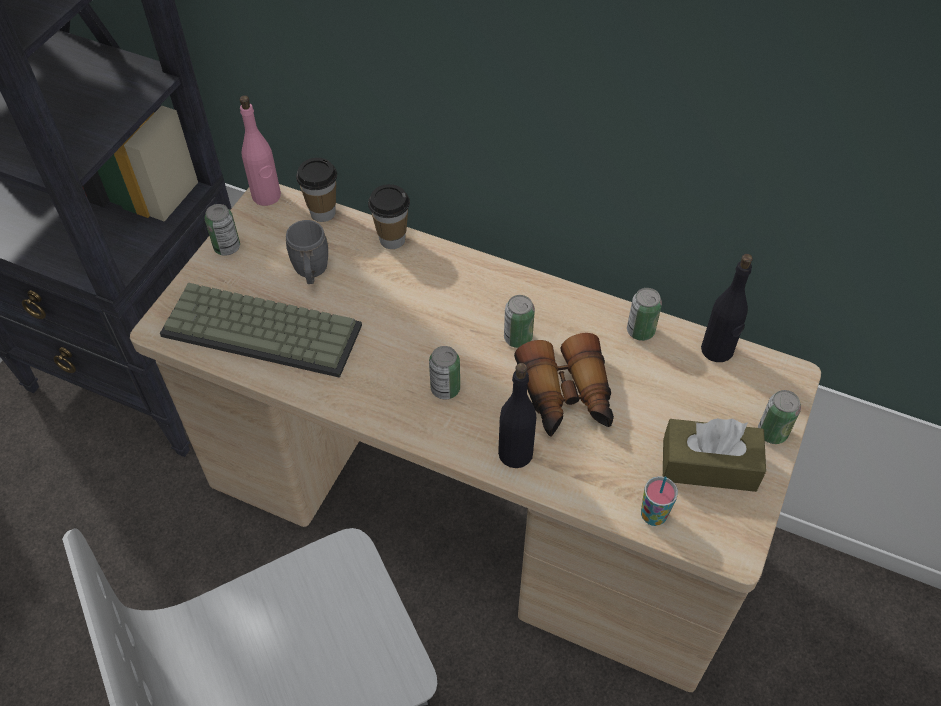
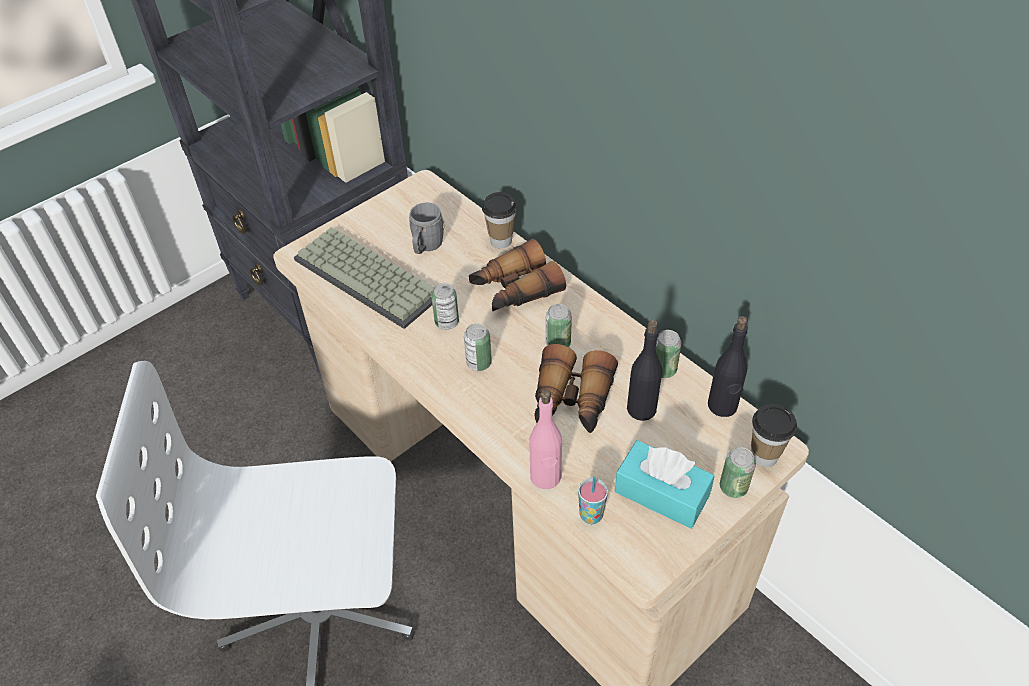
camera: 25 degrees right, 5 degrees down
can [205,204,240,256] -> can moved to [431,283,459,330]
pink bottle [239,95,281,206] -> pink bottle moved to [529,389,562,489]
cup [296,158,337,222] -> cup moved to [751,404,797,467]
black bottle [498,363,536,468] -> black bottle moved to [627,320,662,421]
brown tissue box [663,418,766,492] -> turquoise tissue box [615,440,715,529]
none -> binoculars [469,239,566,311]

